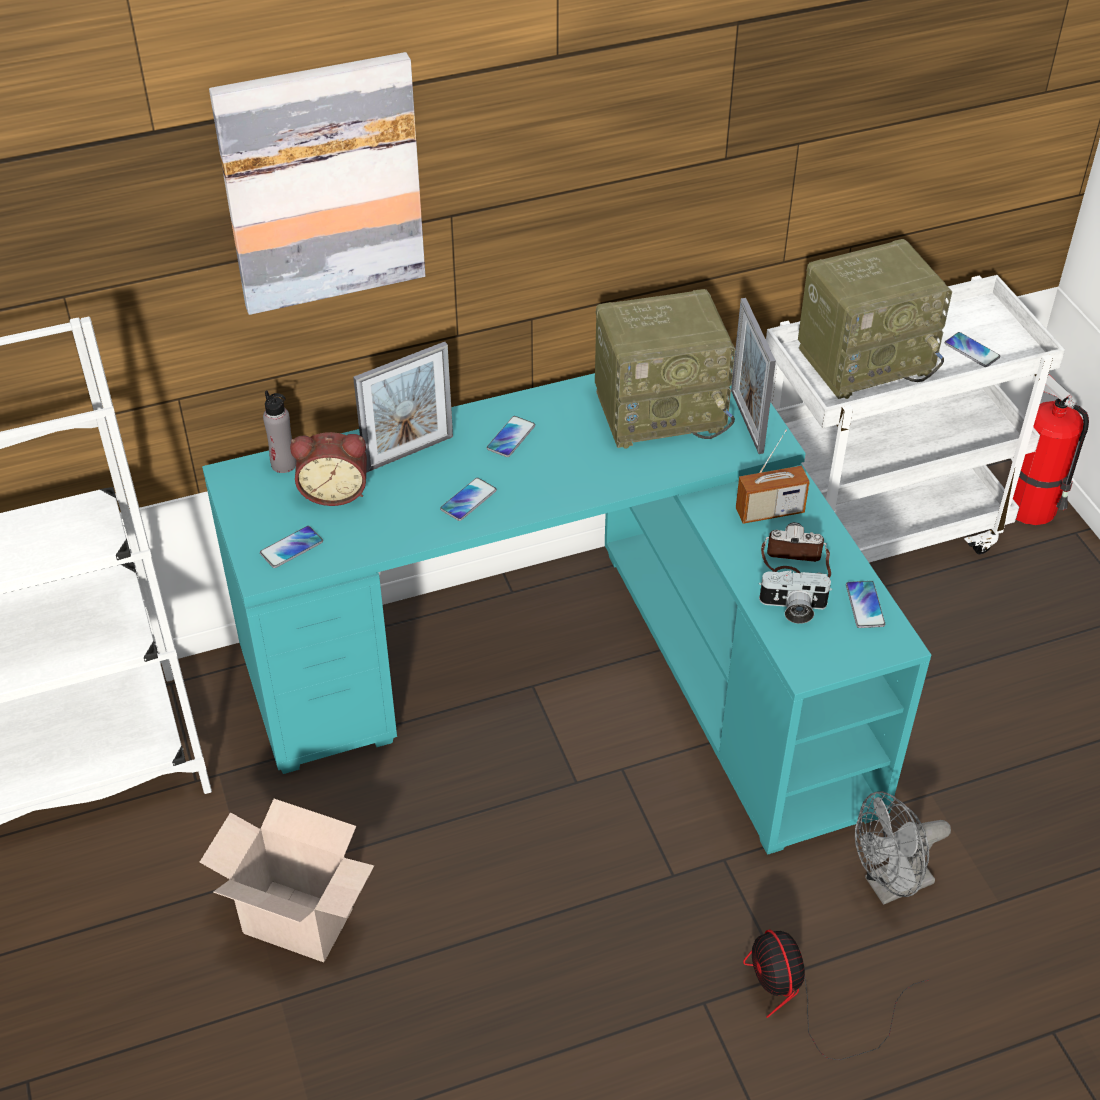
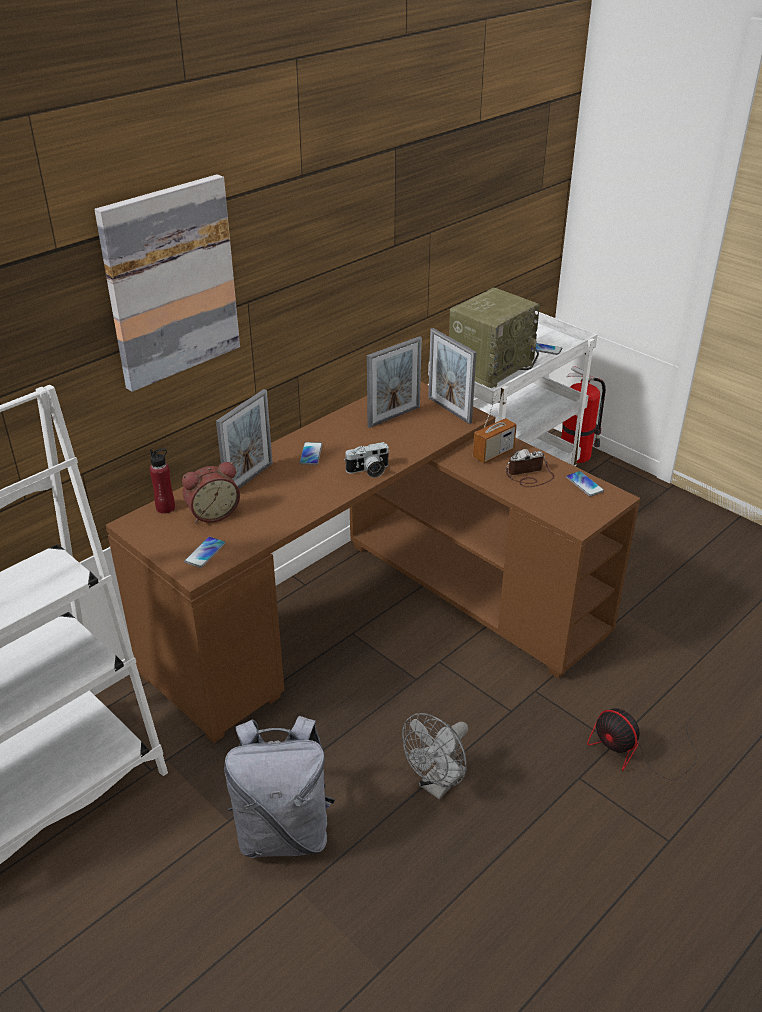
camera: 25 degrees left, 10 degrees down
cardboard box [200,799,374,962] -> grey backpack [224,716,335,858]
turquoise desk [202,357,931,855] -> brown desk [106,382,640,743]
grey bottle [263,391,296,473] -> red bottle [149,449,175,514]
phone [440,478,497,521] -> none
radio [595,289,735,449] -> picture frame [367,336,422,428]
camera [759,570,832,624] -> camera moved to [344,442,390,478]
grey fan [855,791,951,905] -> grey fan moved to [402,713,468,799]

